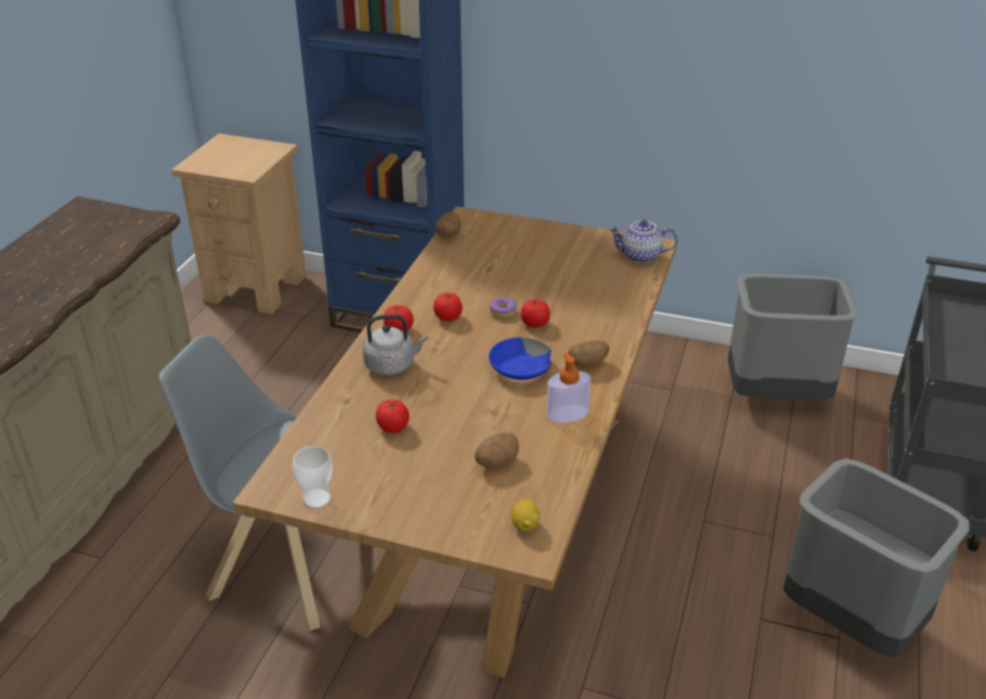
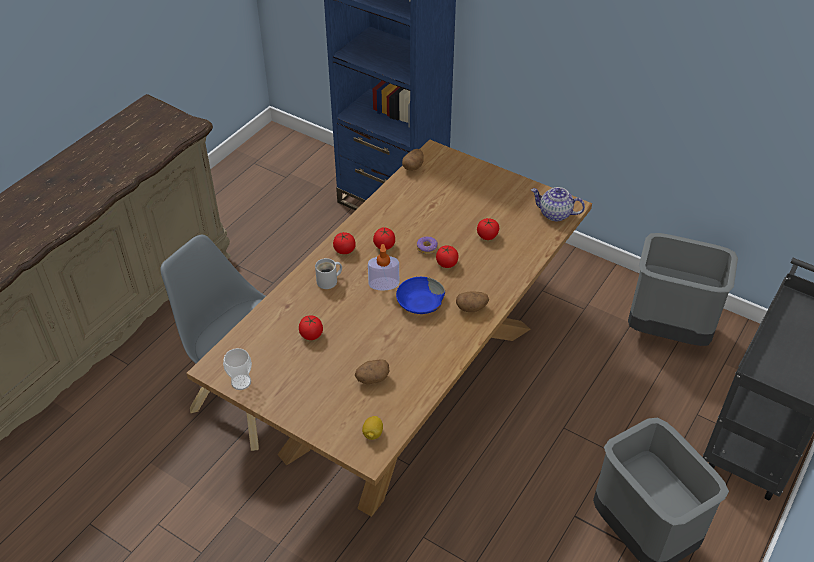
camera: 15 degrees right, 10 degrees up
beige nightstand [171,133,306,314] -> none
grey kettle [362,314,428,375] -> white mug [315,258,342,289]
soap dispenser [547,353,591,423] -> soap dispenser moved to [368,244,399,291]
none -> tomato [477,218,499,240]

